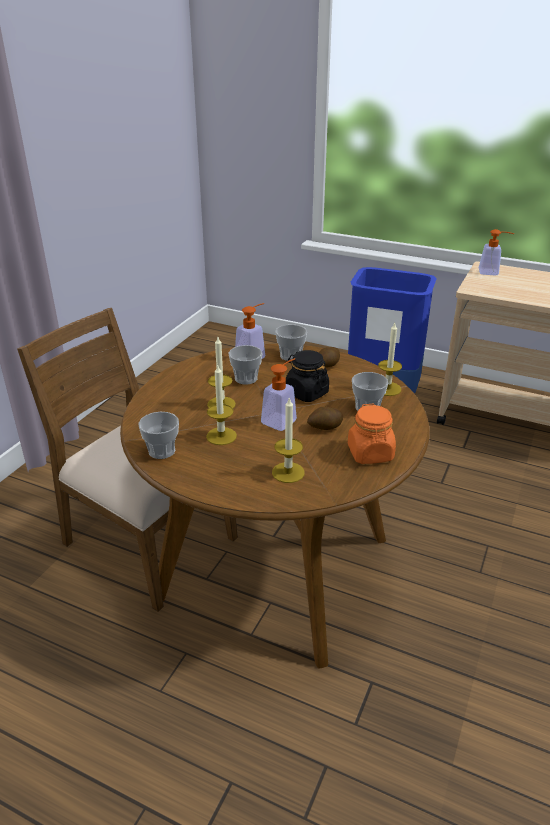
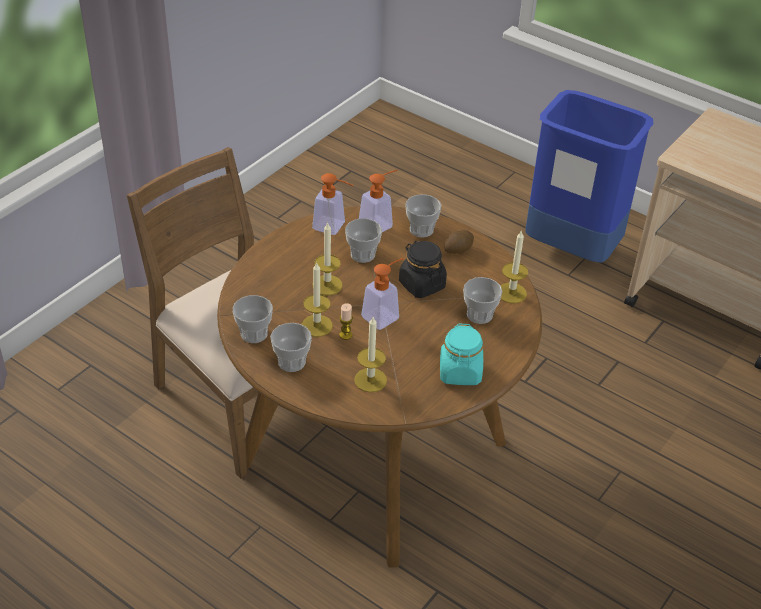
camera: 10 degrees right, 10 degrees up
potato [307,407,343,430] -> none
orange jar [348,404,396,464] -> turquoise jar [440,324,483,385]
soap dispenser [479,229,515,275] -> soap dispenser moved to [312,173,353,235]
none -> cup [270,323,312,372]
none -> candle [339,303,353,340]

